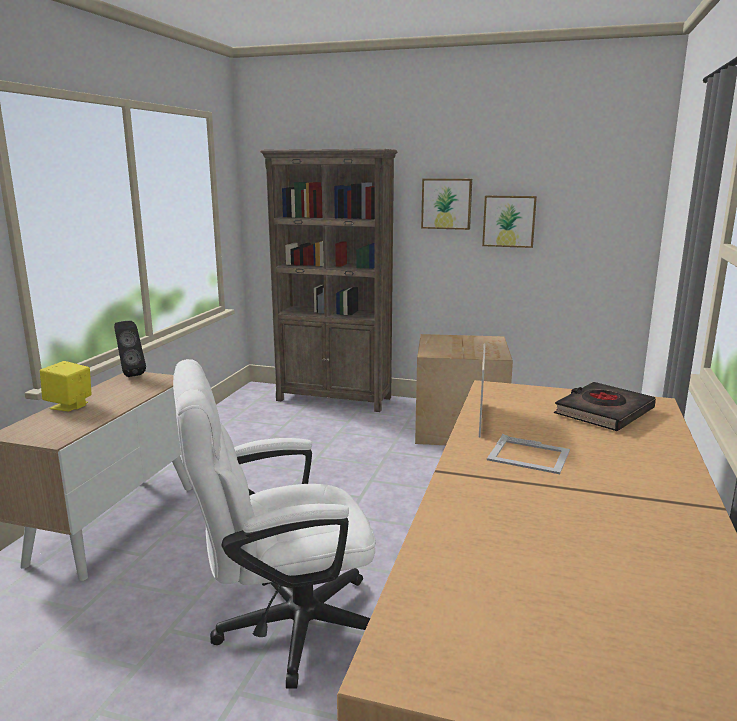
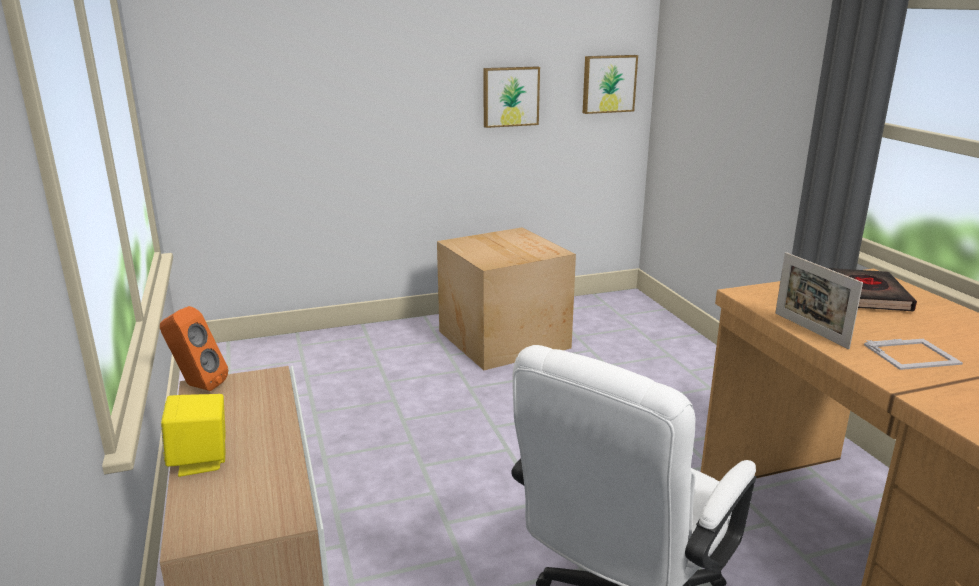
camera: 35 degrees left, 5 degrees up
black speaker [114,321,146,377] -> orange speaker [160,306,228,391]
brown bookcase [260,149,398,412] -> none
picture [421,179,472,230] -> picture moved to [583,55,638,114]

